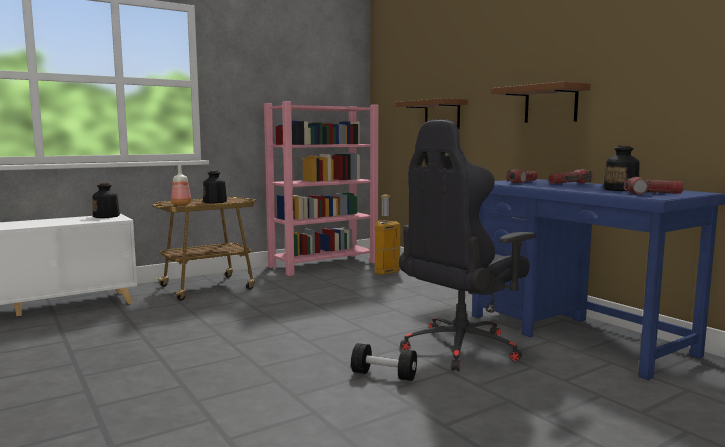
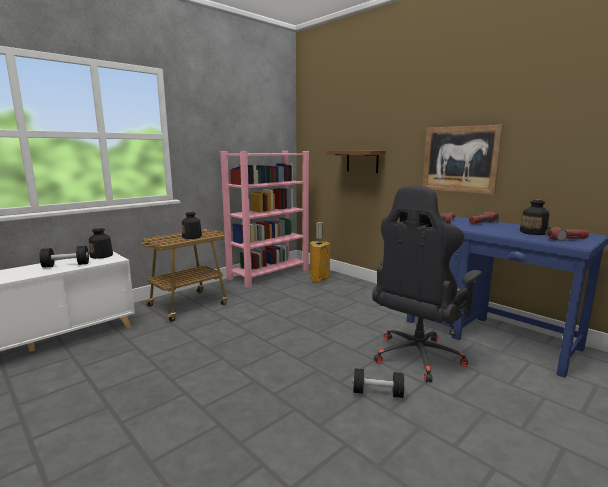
camera: 10 degrees left, 5 degrees up
bottle [171,165,191,205] -> none
brown shelf [491,81,591,123] -> picture [423,125,503,195]
none -> black dumbbell [40,246,89,268]

